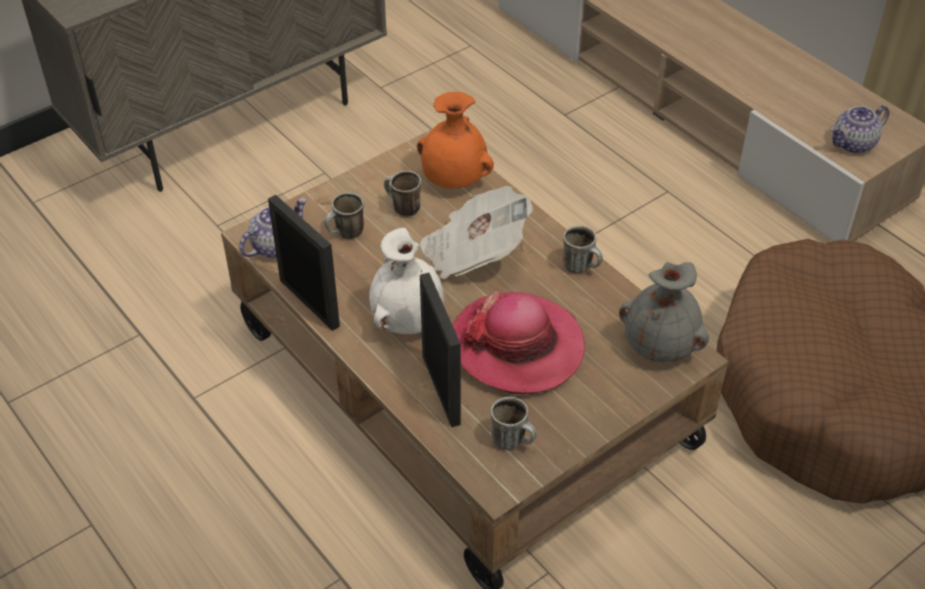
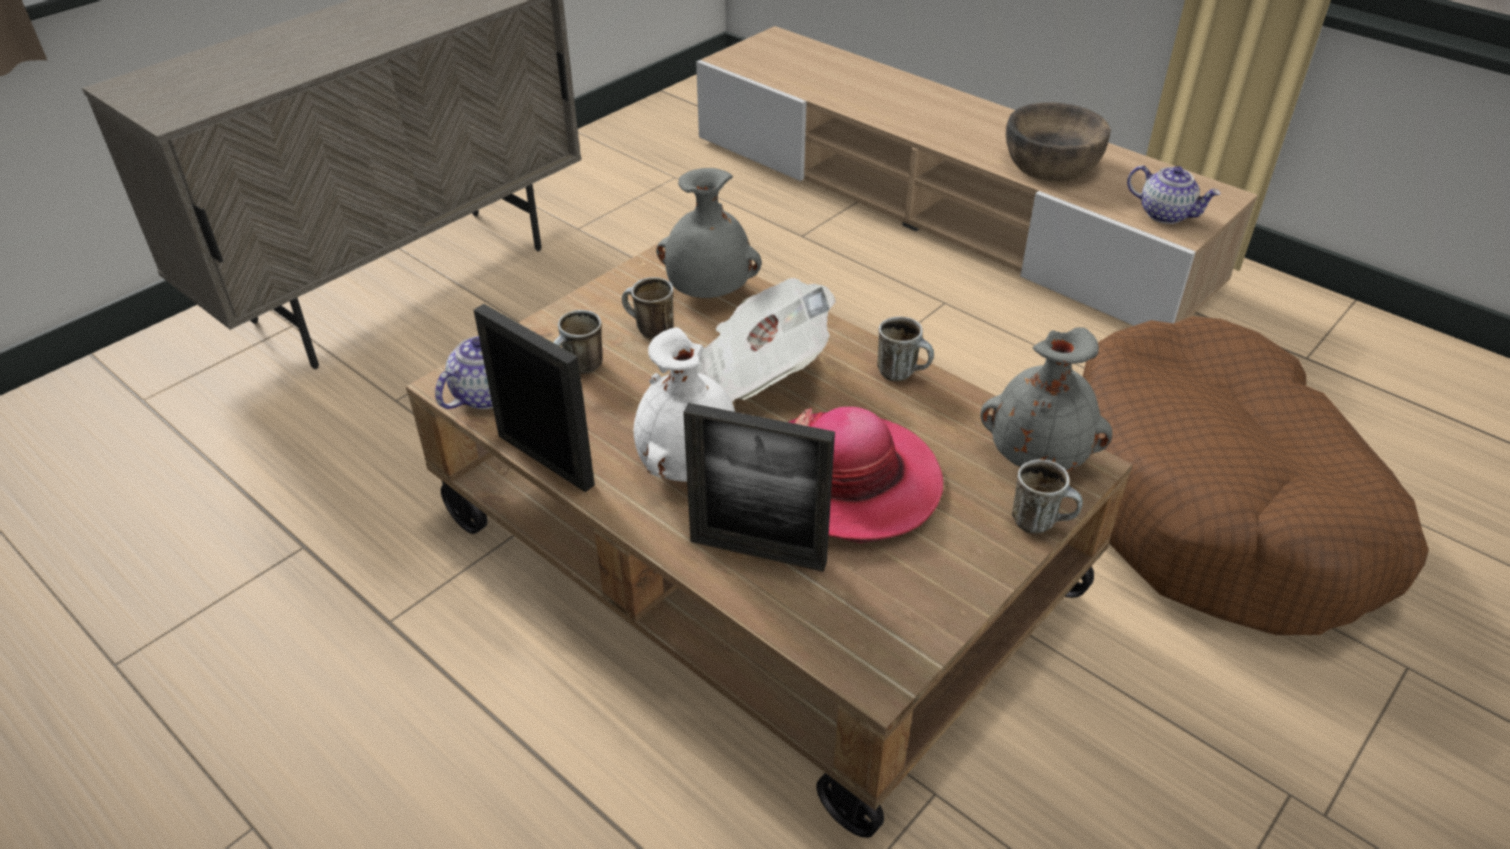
camera: 10 degrees left, 5 degrees down
orange vase [417,92,494,189] -> grey vase [656,168,762,298]
picture frame [420,273,461,427] -> picture frame turned 135 degrees clockwise [683,403,835,572]
mug [491,397,537,450] -> mug moved to [1012,459,1083,533]
teapot [831,105,889,153] -> teapot turned 105 degrees counterclockwise [1127,165,1221,224]
none -> brown bowl [1006,102,1111,182]

